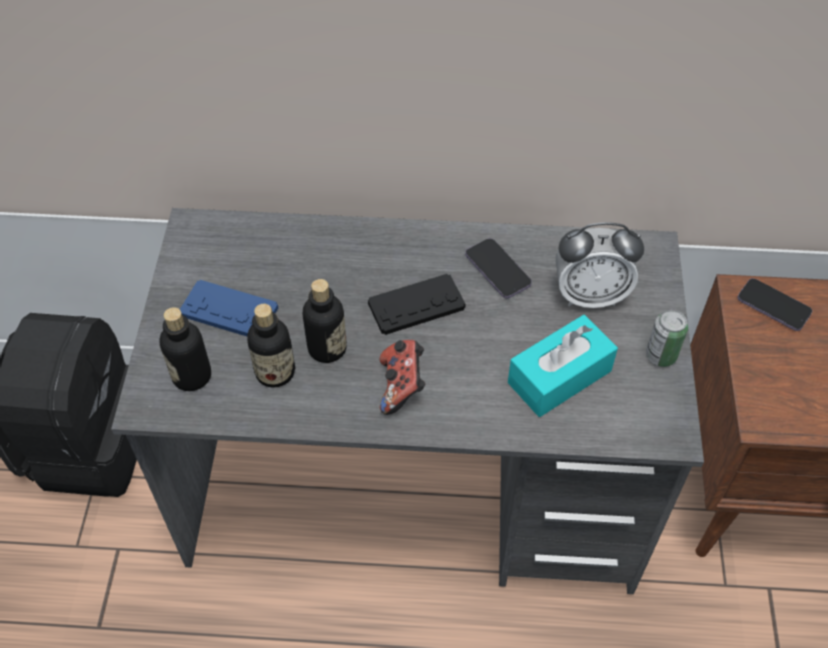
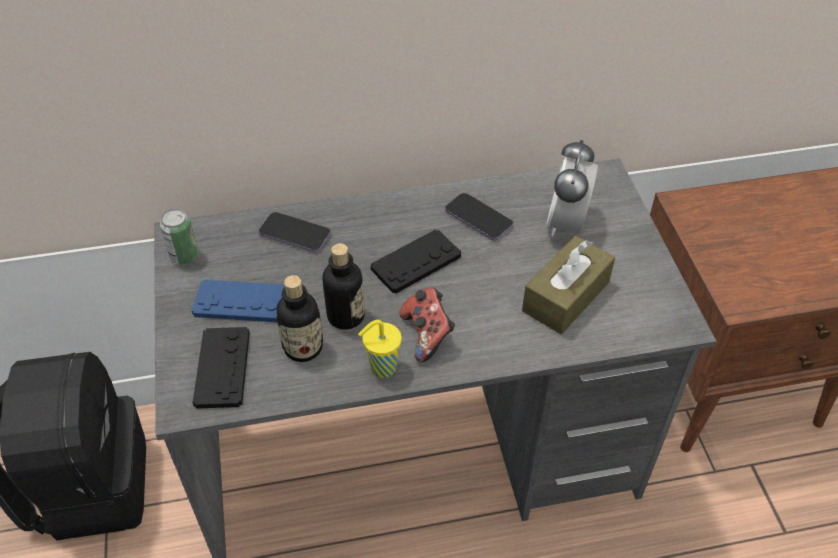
camera: 15 degrees left, 5 degrees down
bottle [159,307,211,391] -> black game controller [193,327,250,409]
turquoise tissue box [508,315,618,417] -> brown tissue box [522,236,615,334]
alarm clock [556,222,644,308] -> alarm clock turned 120 degrees clockwise [546,139,598,236]
can [646,309,688,367] -> can moved to [160,209,199,264]
phone [737,278,812,331] -> phone moved to [259,212,331,252]
none -> yellow cup [358,320,402,378]

